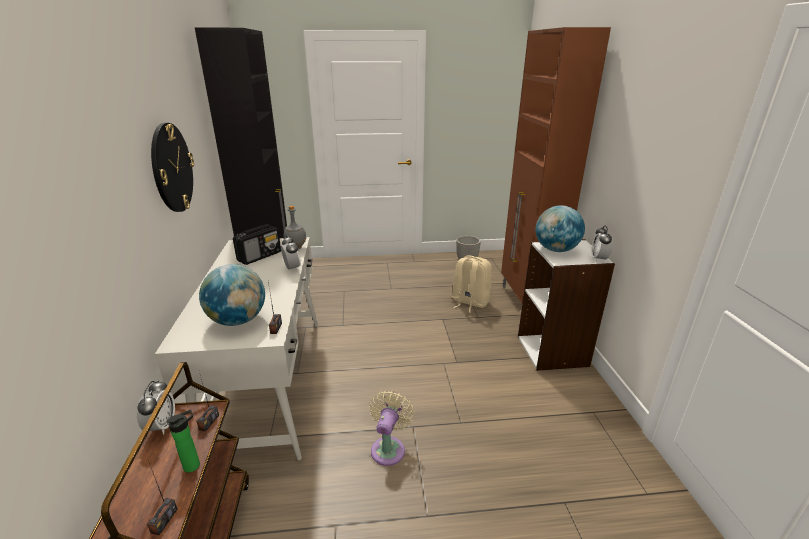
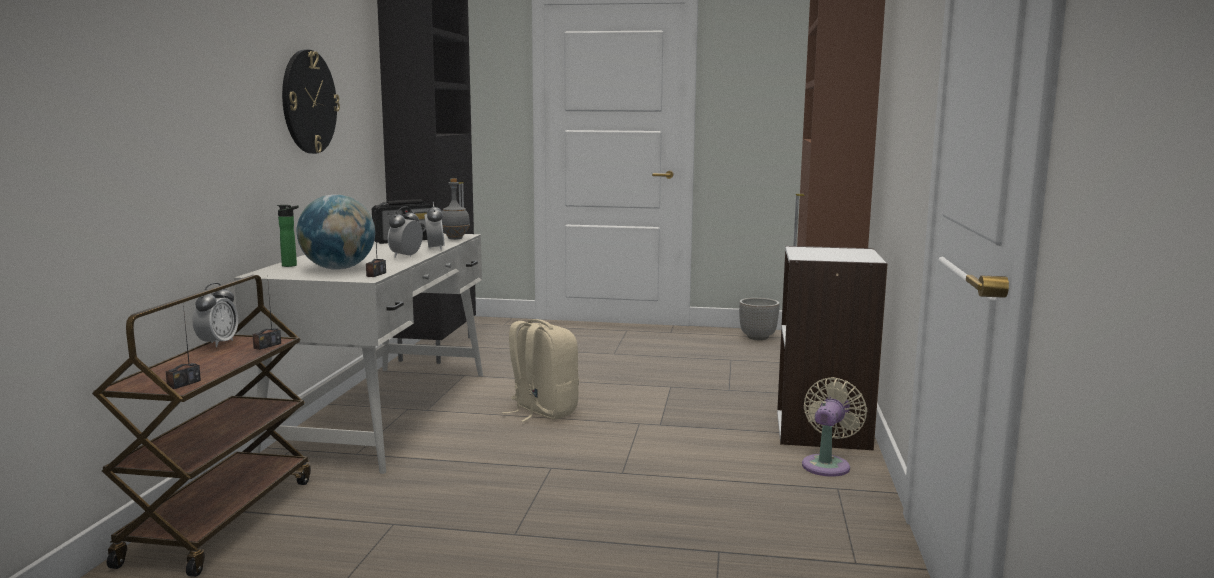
camera: 15 degrees right, 15 degrees down
bottle [167,410,200,473] -> bottle moved to [277,205,299,267]
beige fan [369,390,415,466] -> beige fan moved to [802,377,867,477]
beige backpack [452,255,492,313] -> beige backpack moved to [502,319,579,422]
globe [536,205,585,252] -> none
alarm clock [591,226,613,262] -> alarm clock moved to [388,207,423,258]

